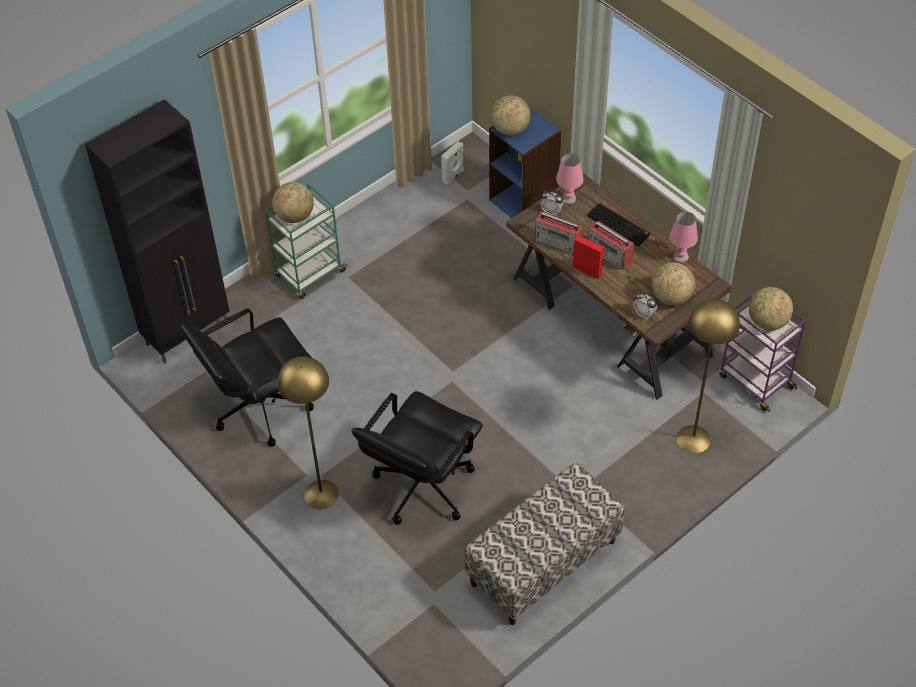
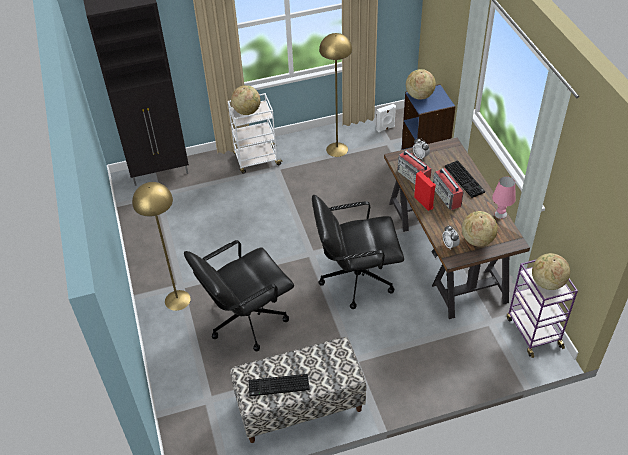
camera: 25 degrees right, 5 degrees down
black office chair [181,309,314,447] -> black office chair moved to [312,195,404,309]
green cart [265,183,347,299] -> white cart [228,93,283,173]
pink table lamp [556,154,583,204] -> none
yellow floor lamp [676,299,740,453] -> yellow floor lamp moved to [319,33,352,157]
none -> keyboard [248,374,310,396]

